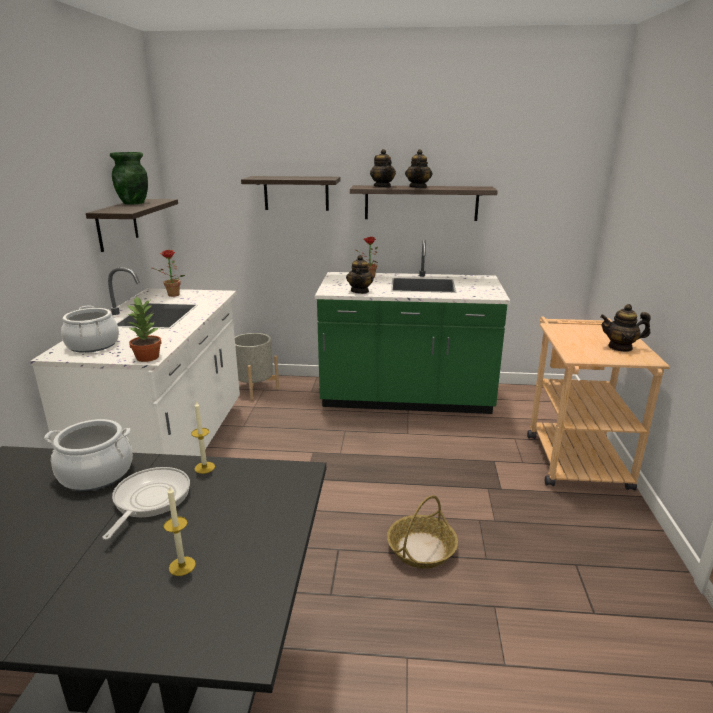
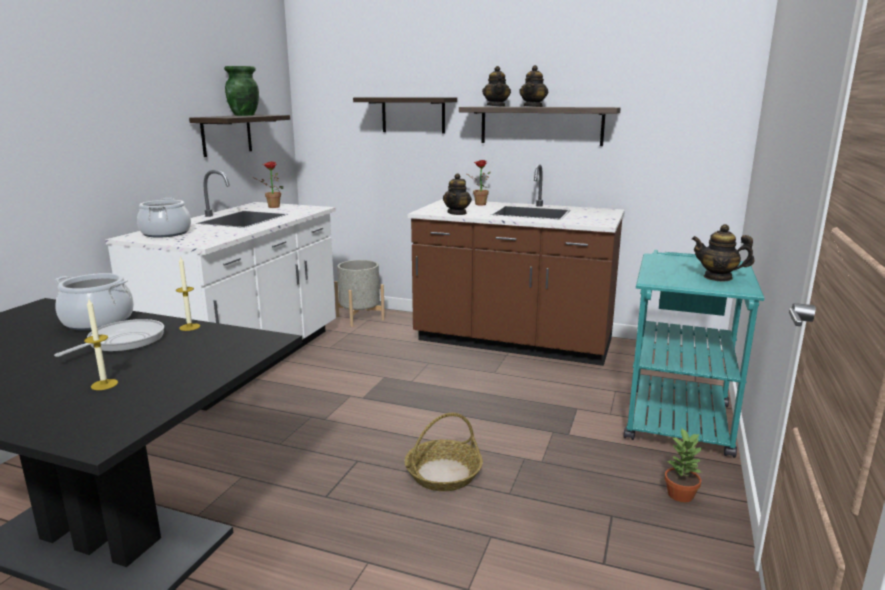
camera: 15 degrees right, 5 degrees down
potted plant [127,297,162,362] -> potted plant moved to [664,429,702,502]
green counter [315,240,510,414] -> brown counter [408,164,625,366]
beige cart [527,316,670,490] -> turquoise cart [624,250,764,458]

